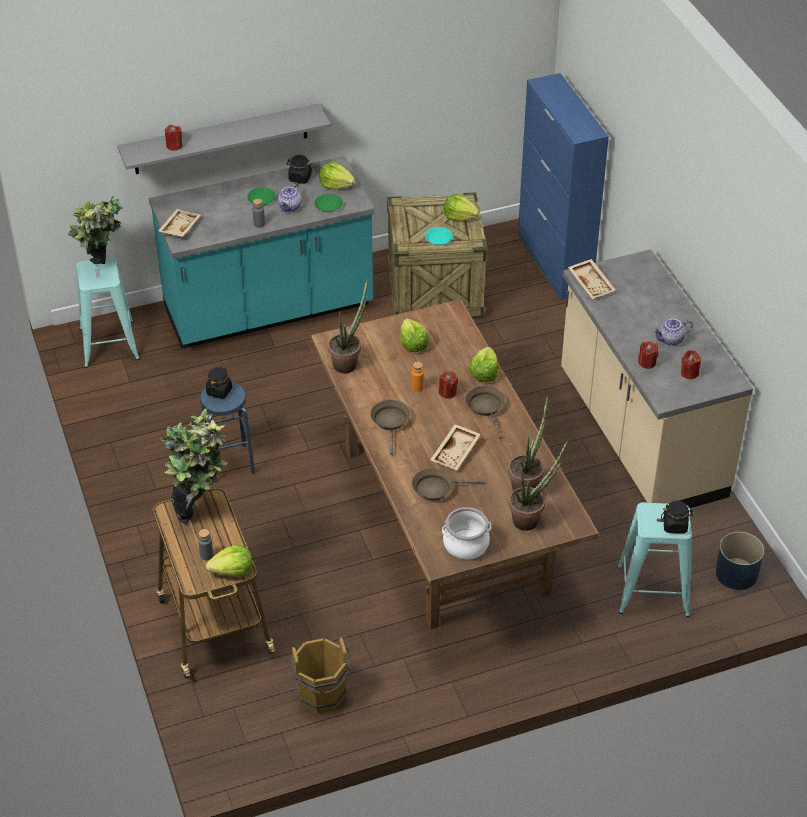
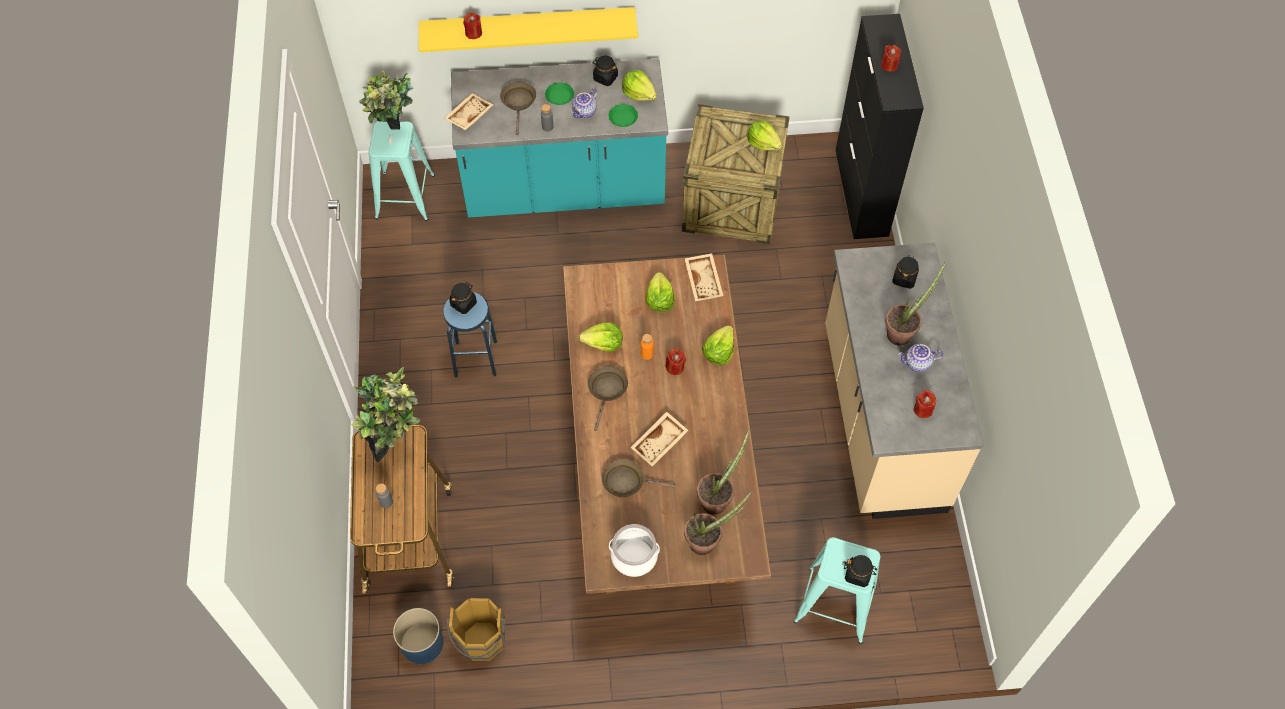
camera: 15 degrees right, 15 degrees up
grey shelf [117,104,330,174] -> yellow shelf [419,7,638,52]
lettuce [206,545,253,576] -> lettuce moved to [579,322,623,351]
potted plant [328,278,368,373] -> potted plant moved to [885,262,946,346]
turquoise plate [425,227,453,245] -> none
brown frying pan [465,386,505,439] -> brown frying pan moved to [500,81,536,135]
blue cabinet [518,73,609,300] -> black cabinet [836,14,924,239]
beige tray [568,259,615,299] -> beige tray moved to [684,253,723,301]
red candle [638,341,658,369] -> red candle moved to [881,45,901,72]
blue planter [716,532,764,590] -> blue planter moved to [393,608,444,664]
none -> black jar [892,256,919,289]

